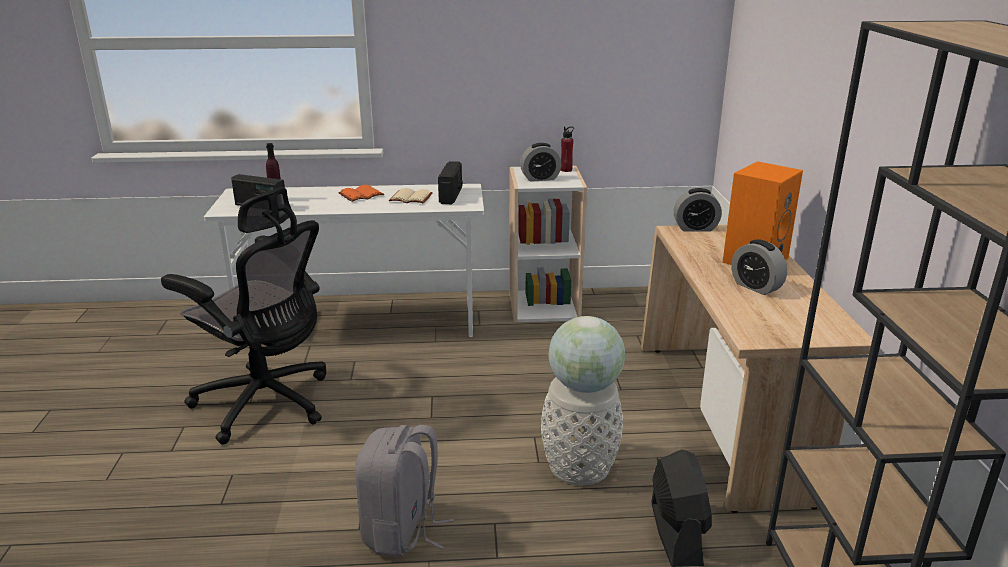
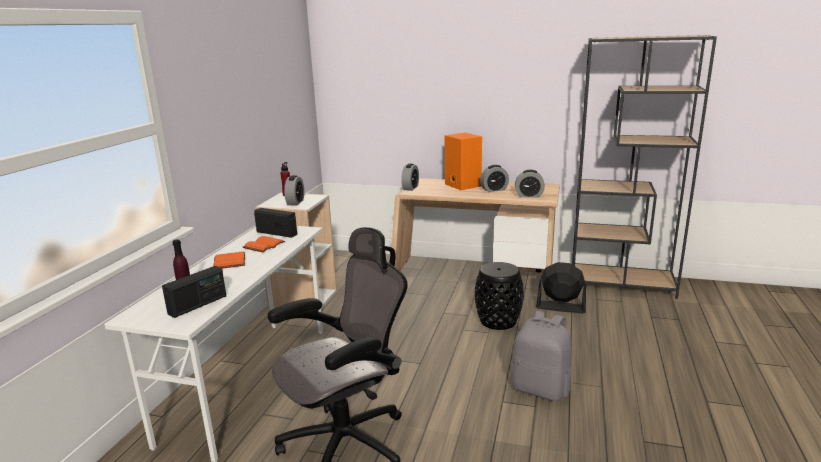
camera: 70 degrees left, 5 degrees down
beige book [389,188,433,204] -> orange book [243,236,285,252]
white stool [541,377,623,486] -> black stool [475,262,524,330]
globe [549,316,625,393] -> none
none -> alarm clock [515,170,545,197]

